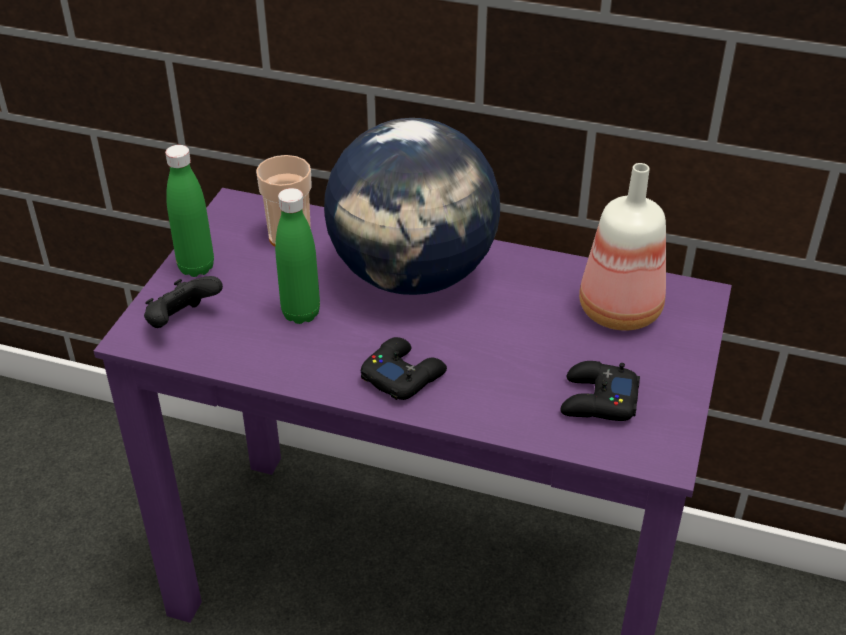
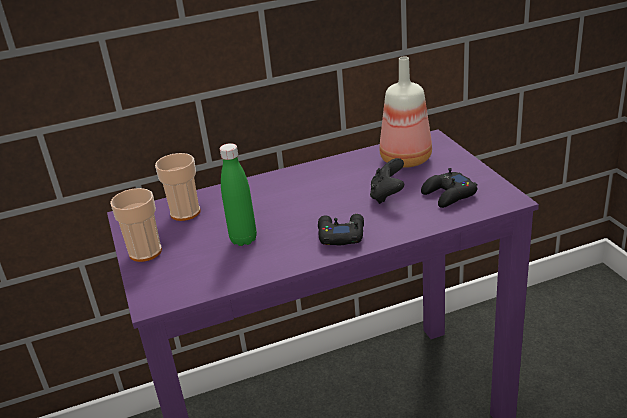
camera: 35 degrees left, 10 degrees down
black game controller [144,276,223,328] -> black game controller moved to [370,158,404,204]
green bottle [165,145,214,277] -> cup [110,188,162,262]
globe [324,118,500,295] -> none

